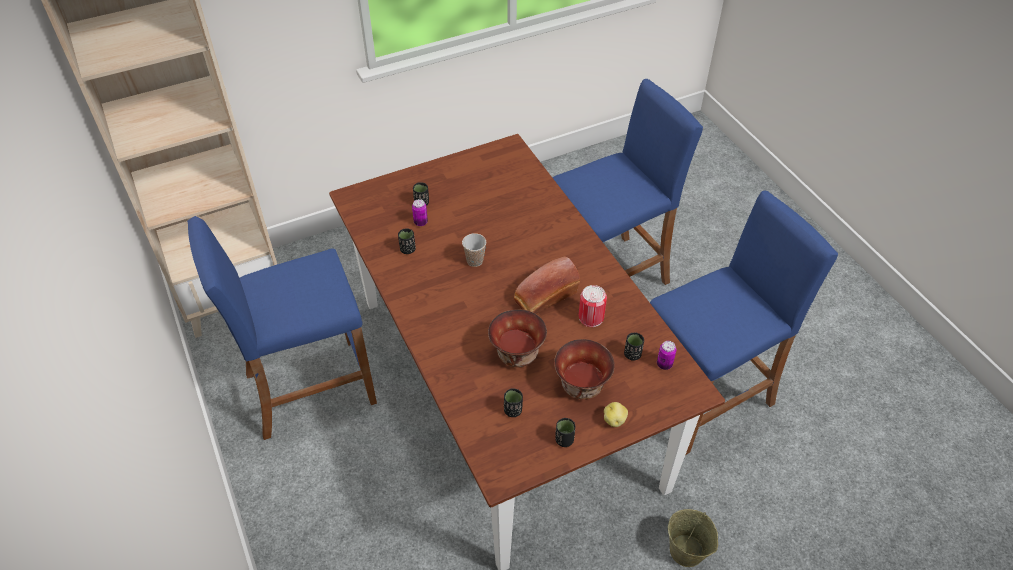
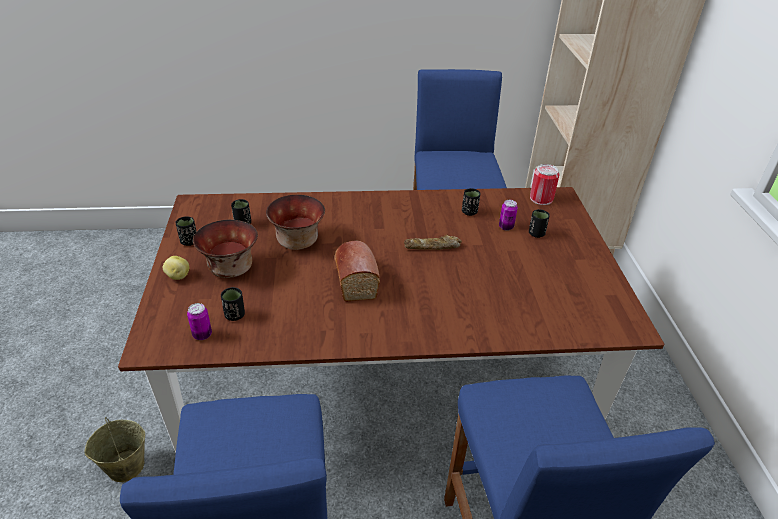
camera: 110 degrees right, 10 degrees down
cup [462,233,486,267] -> bread [404,234,462,250]
can [579,285,607,327] -> can moved to [530,164,559,205]

